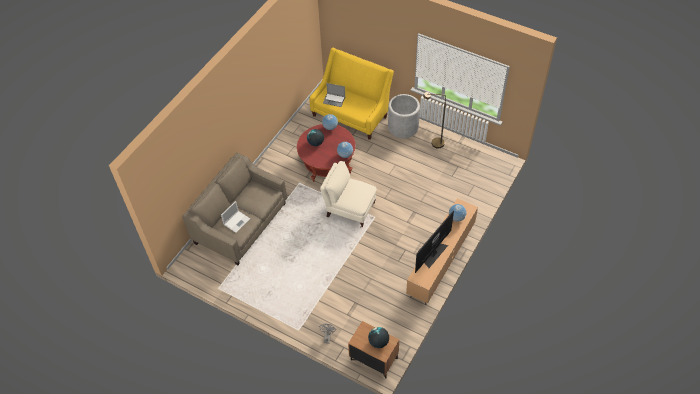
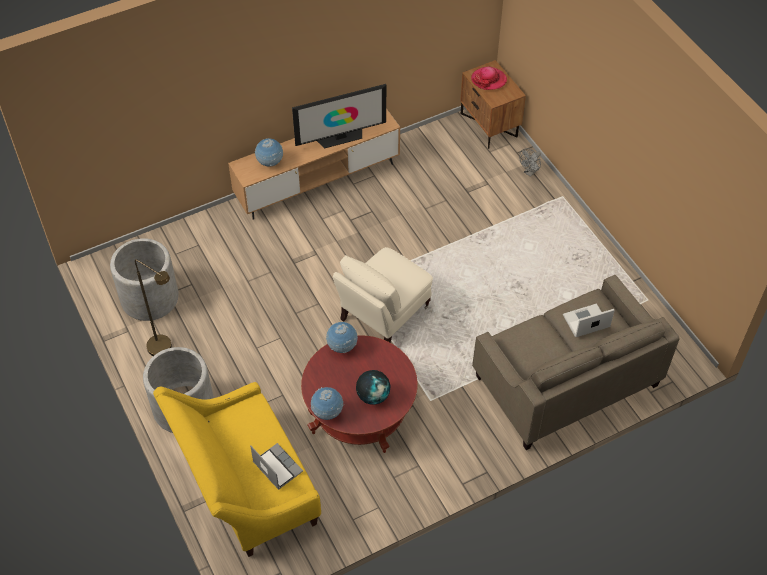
camera: 150 degrees left, 0 degrees up
beige armchair [320,161,377,228] -> beige armchair turned 75 degrees clockwise [333,247,433,342]
globe [368,327,389,348] -> hat [471,67,507,90]
none -> grey planter [110,238,179,321]

